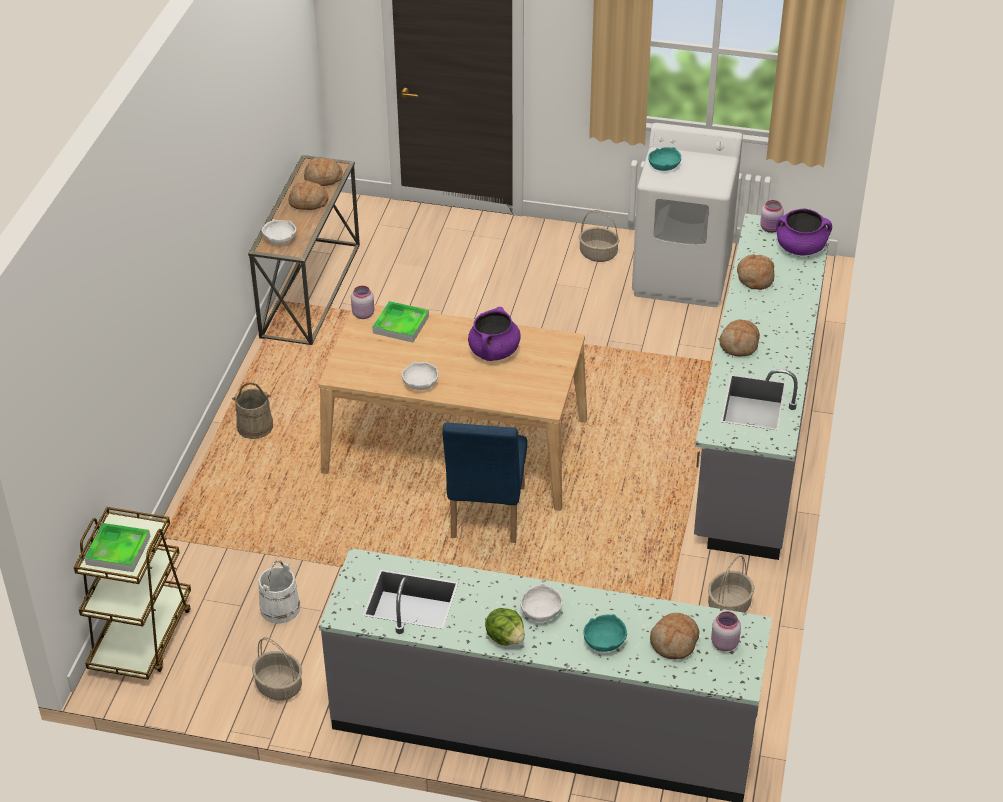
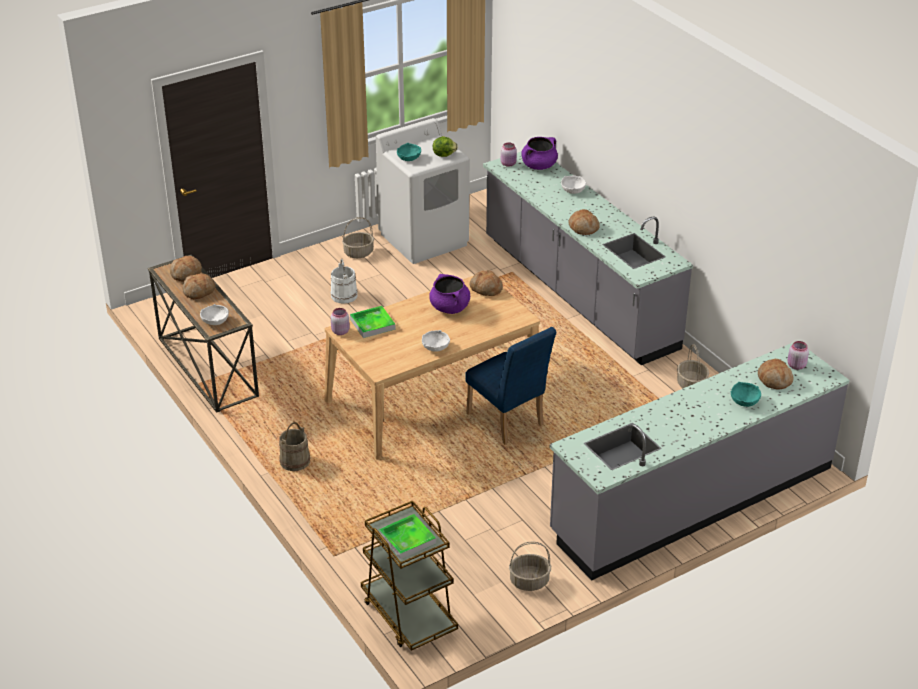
camera: 45 degrees left, 5 degrees down
white bucket [258,560,301,624] -> white bucket moved to [331,259,358,304]
lettuce [485,608,525,645] -> lettuce moved to [433,136,458,157]
white bowl [520,583,563,622] -> white bowl moved to [561,176,586,194]
bread [737,254,774,290] -> bread moved to [469,270,503,296]

